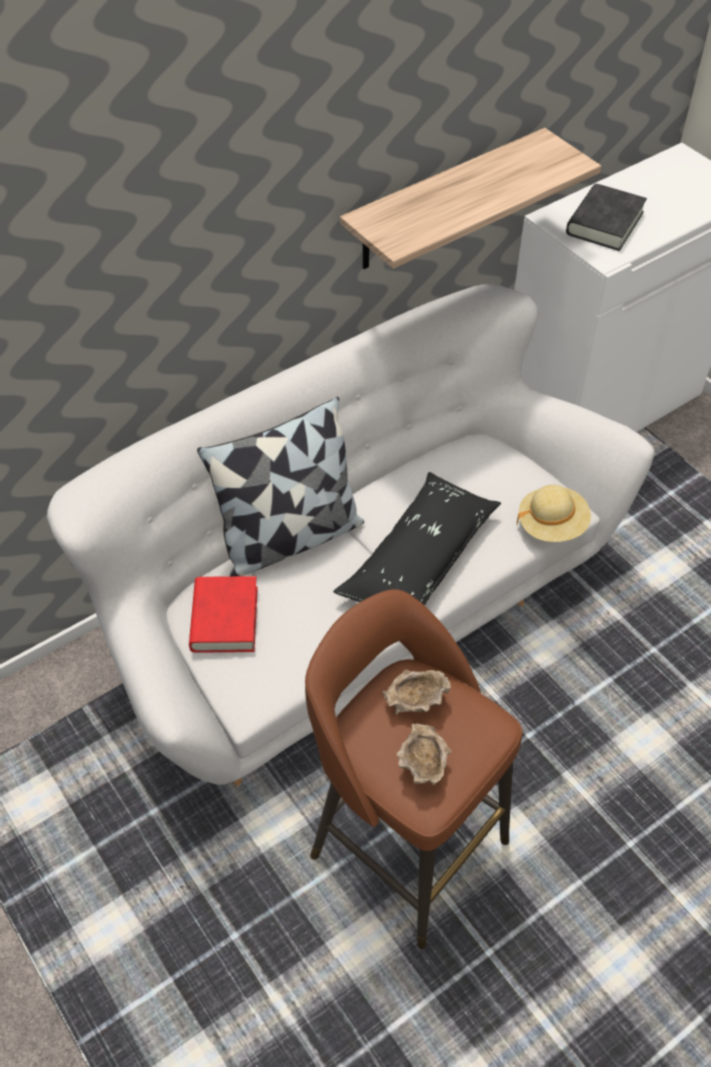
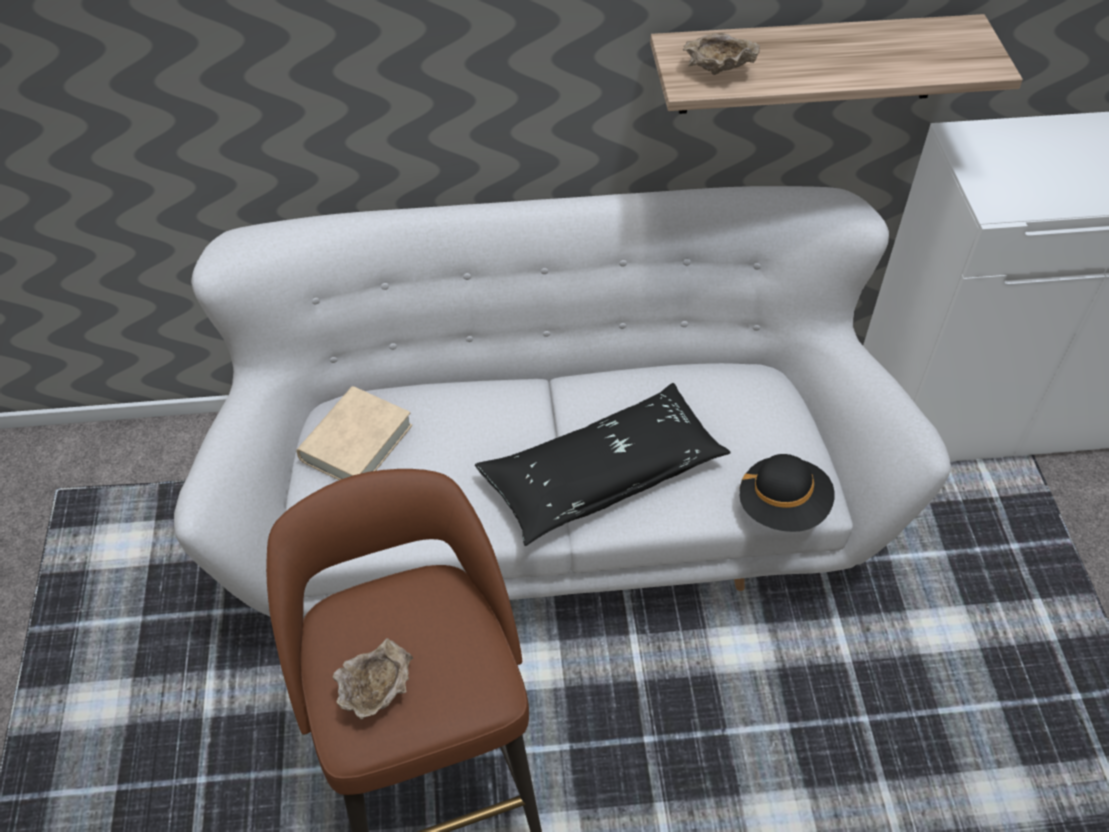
camera: 30 degrees right, 0 degrees up
red book [189,576,258,653] -> beige book [296,386,412,480]
pillow [197,397,364,576] -> none
beige bowl [383,670,451,715] -> beige bowl moved to [683,32,760,75]
beige hat [517,485,591,542] -> black hat [739,454,835,532]
black book [566,184,647,251] -> none

